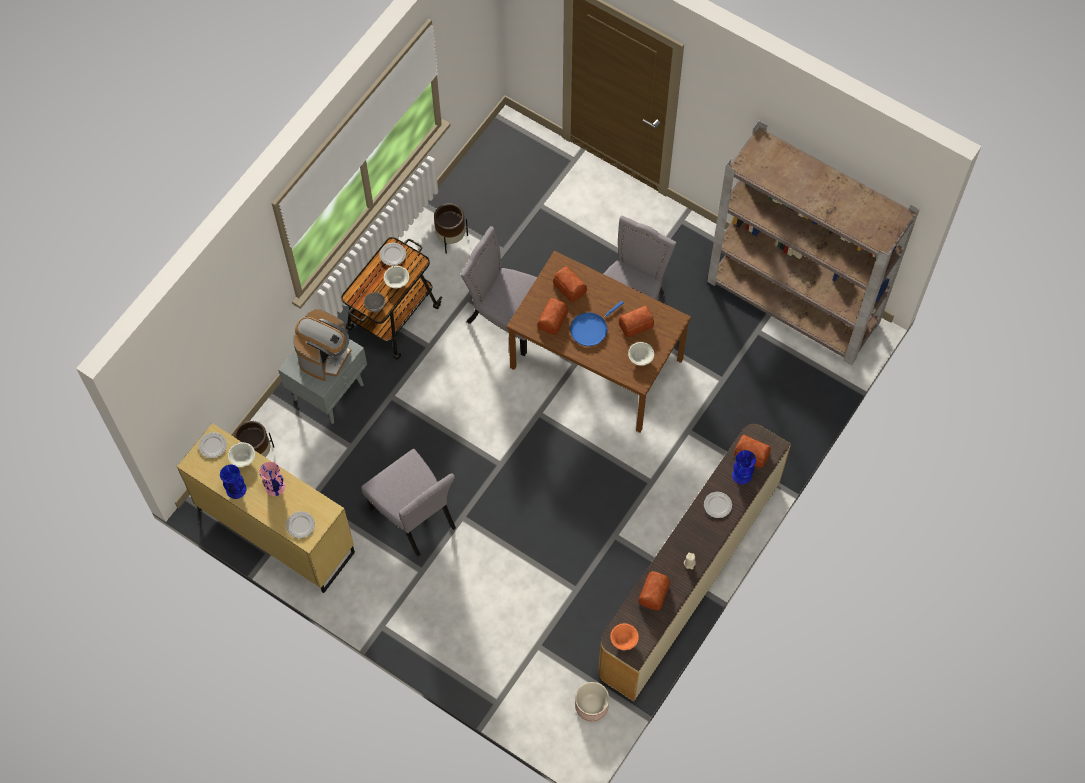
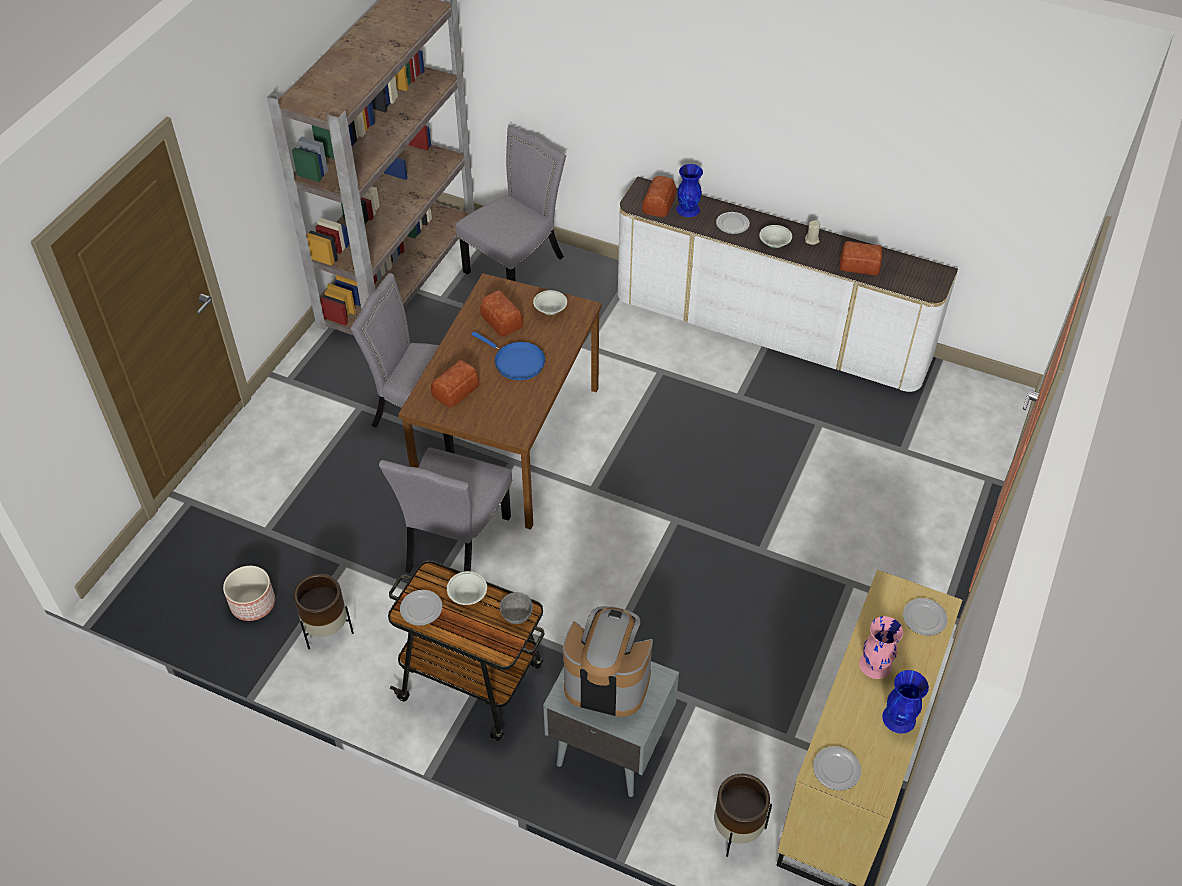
camera: 100 degrees left, 15 degrees down
white bowl [228,442,255,467] -> white bowl moved to [759,225,792,249]
grey chair [361,449,456,556] -> grey chair moved to [455,125,566,281]
bread [537,298,568,335] -> none
planter [575,682,609,721] -> planter moved to [223,566,275,621]
brown cabinet [598,424,791,701] -> white cabinet [618,176,958,392]
orange bowl [610,623,639,650] -> none

